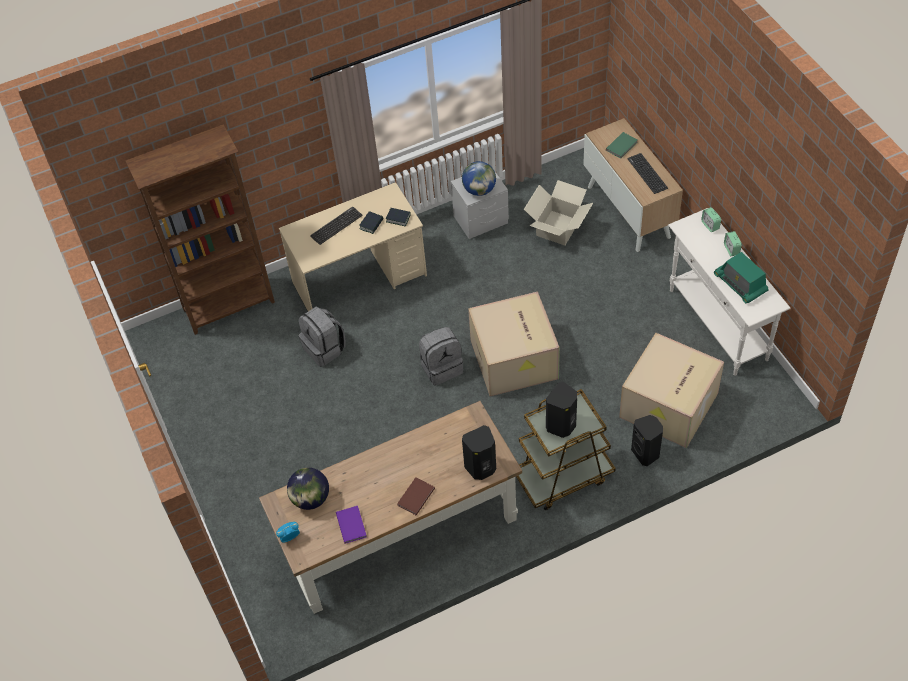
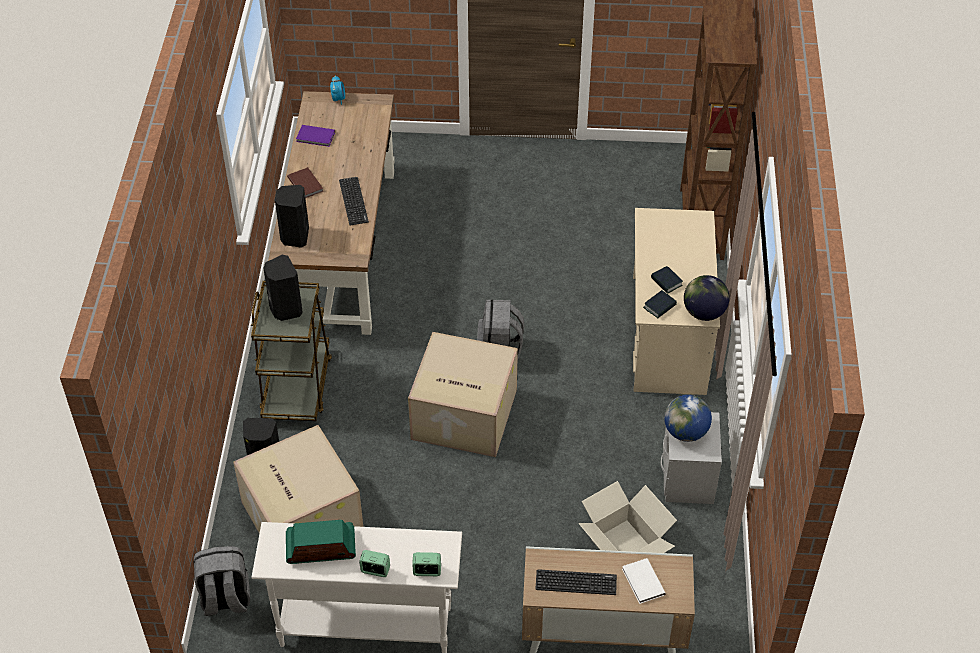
camera: 115 degrees right, 5 degrees down
globe [287,468,329,510] -> globe moved to [684,275,730,321]
grey backpack [298,306,346,367] -> grey backpack moved to [193,546,250,616]
keyboard [310,206,363,245] -> keyboard moved to [339,177,369,225]
green book [606,132,637,159] -> white book [622,558,666,604]

